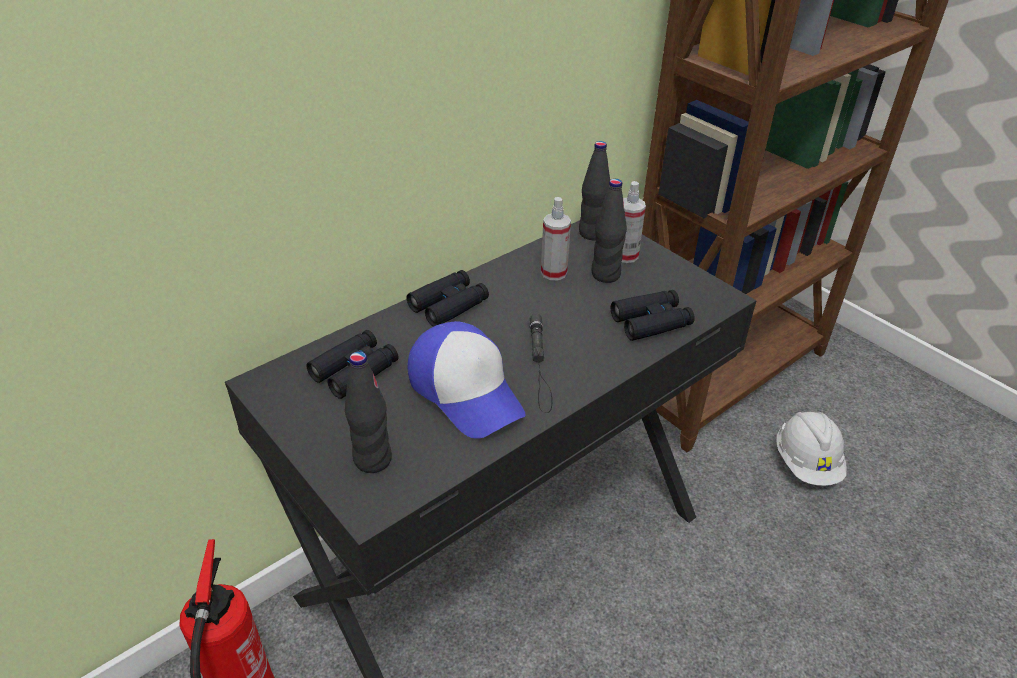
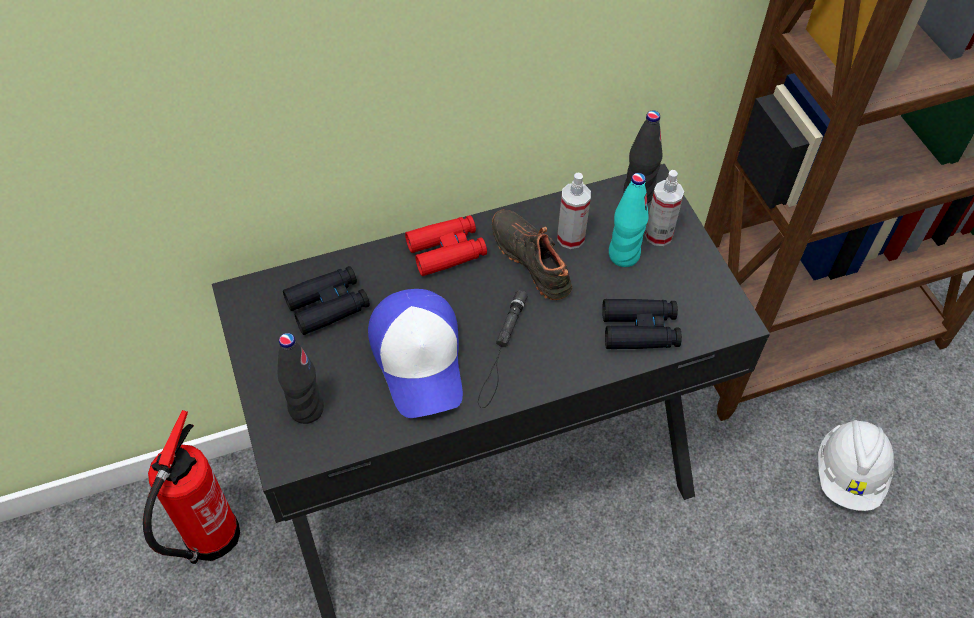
camera: 20 degrees right, 15 degrees up
black binoculars [407,270,489,327] -> red binoculars [405,215,487,276]
black bottle [592,179,627,283] -> turquoise bottle [609,173,649,267]
none -> black shoe [492,209,572,300]

